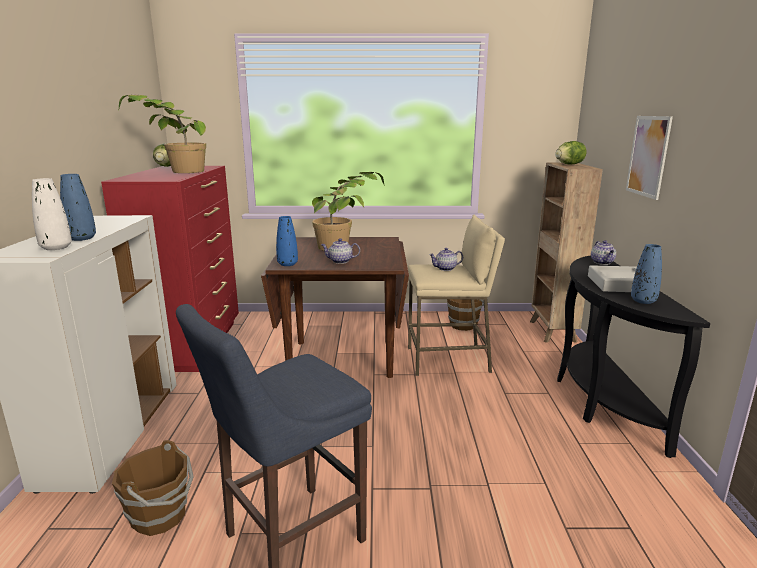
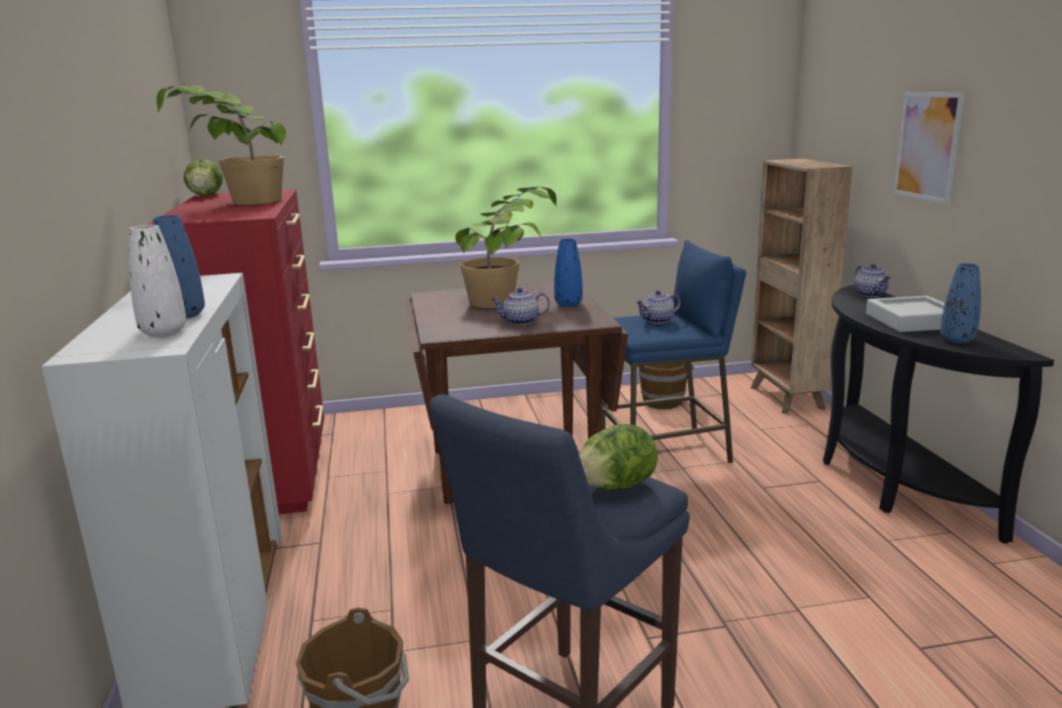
camera: 10 degrees left, 0 degrees up
blue vase [276,216,298,266] -> blue vase moved to [554,239,583,307]
beige stool [408,215,505,376] -> blue stool [600,240,746,463]
lettuce [555,141,587,165] -> lettuce moved to [579,424,658,490]

